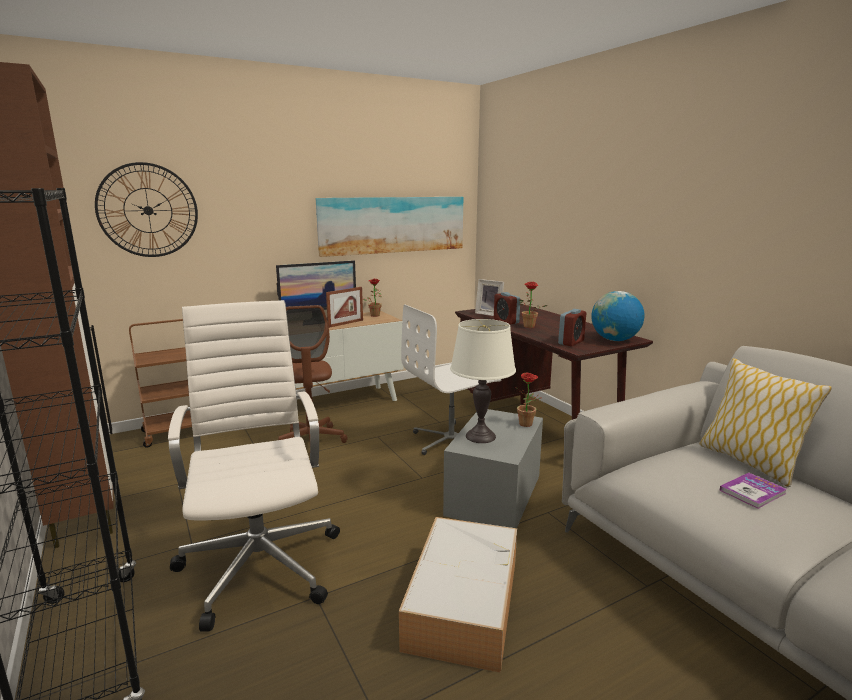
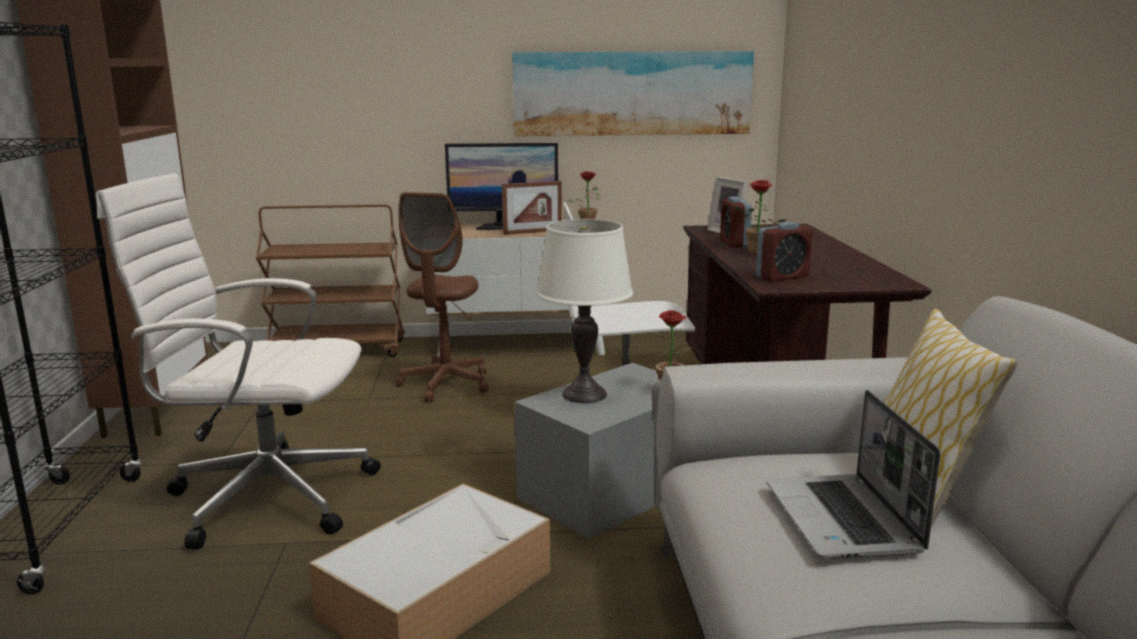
camera: 25 degrees right, 0 degrees up
wall clock [95,162,198,257] -> none
white office chair [168,300,340,632] -> white office chair turned 90 degrees counterclockwise [96,173,381,549]
globe [591,291,645,341] -> none
book [720,473,787,509] -> laptop [766,390,940,559]

